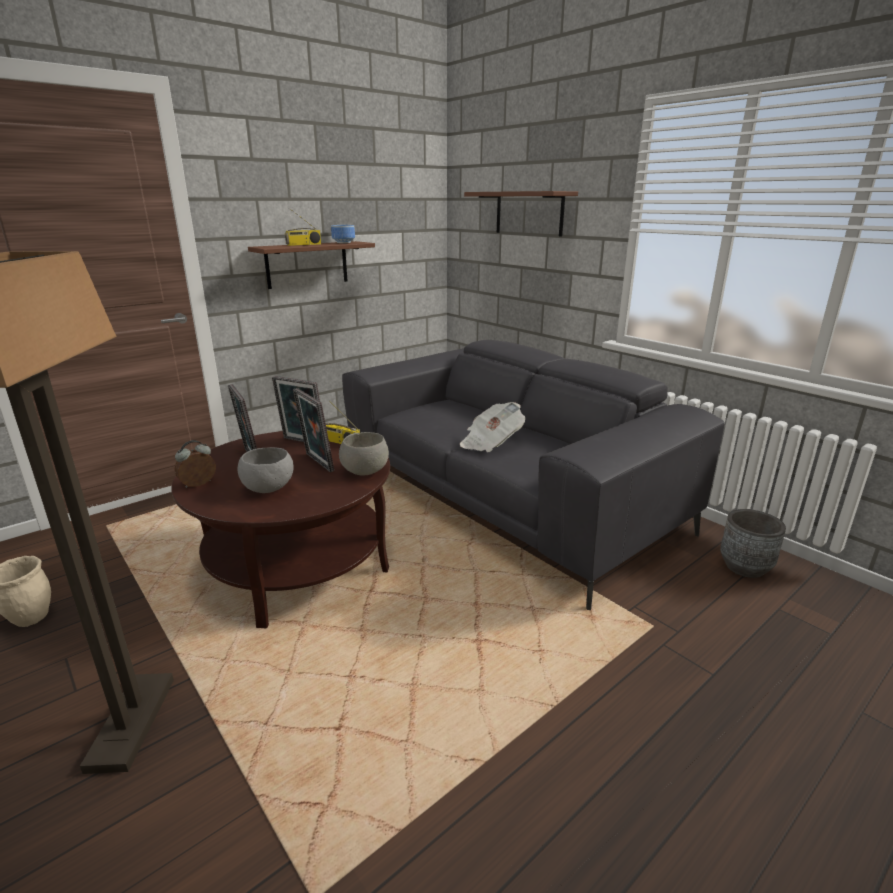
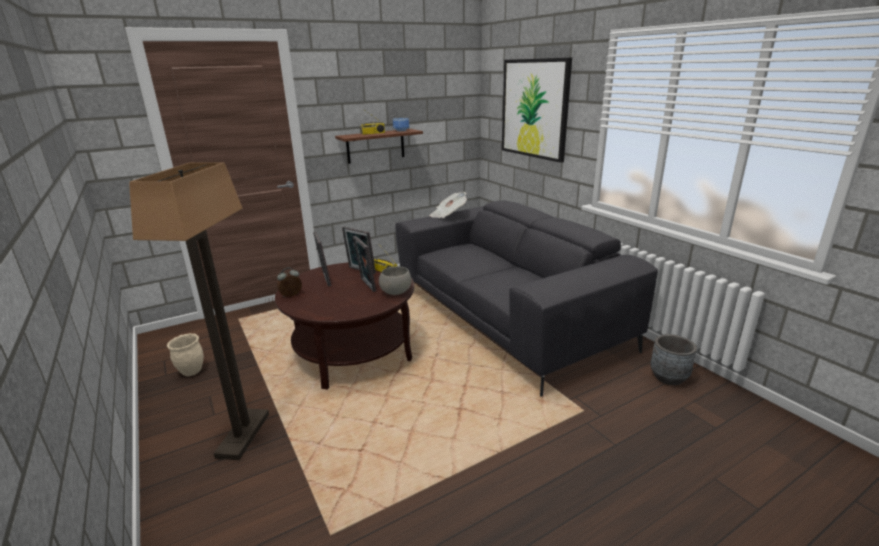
camera: 10 degrees right, 0 degrees up
grey bowl [238,447,294,493] -> none
newspaper [460,402,525,452] -> newspaper moved to [430,192,467,218]
brown shelf [464,191,578,236] -> picture [502,58,572,163]

